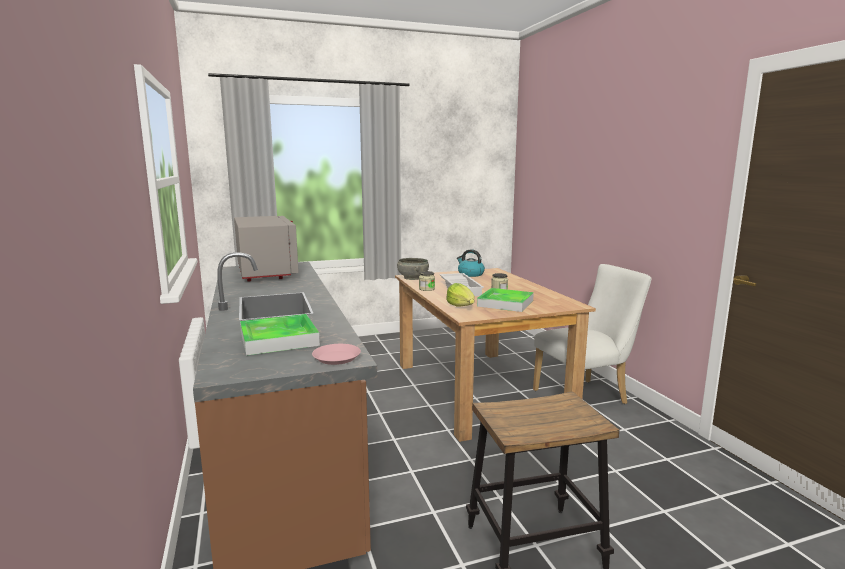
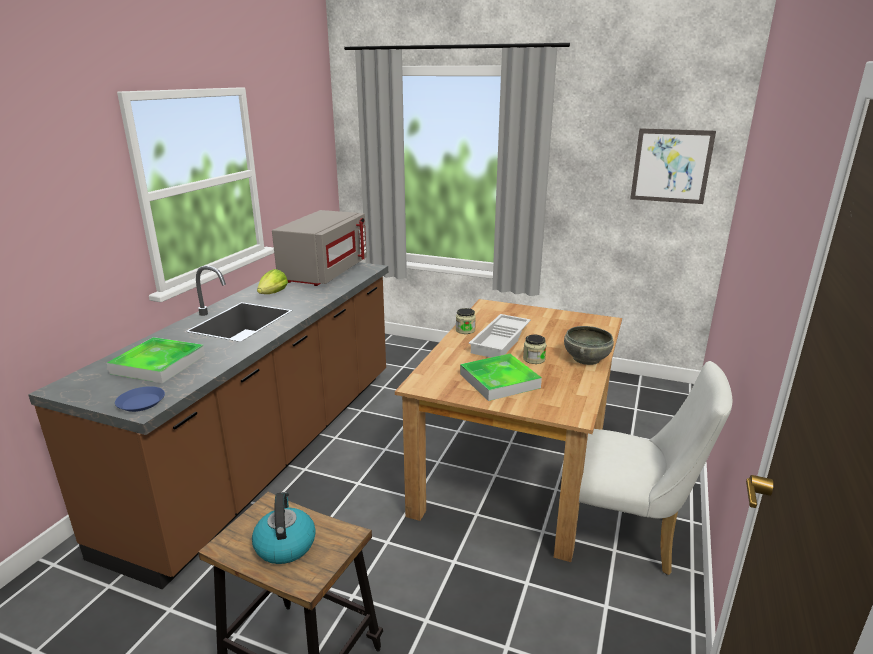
camera: 40 degrees right, 10 degrees up
pink plate [312,344,361,365] -> blue plate [115,386,165,412]
grey bowl [397,258,429,280] -> grey bowl moved to [564,326,614,365]
lettuce [446,283,475,307] -> lettuce moved to [257,269,288,294]
kettle [457,249,485,277] -> kettle moved to [252,492,316,564]
none -> picture [630,128,716,204]

